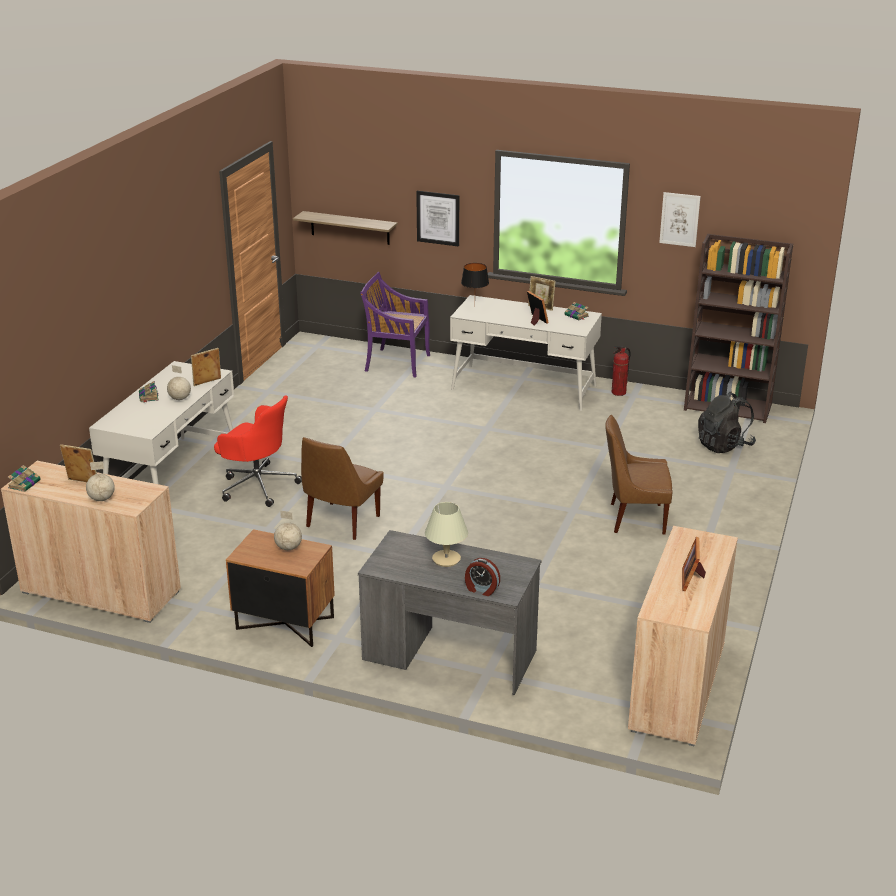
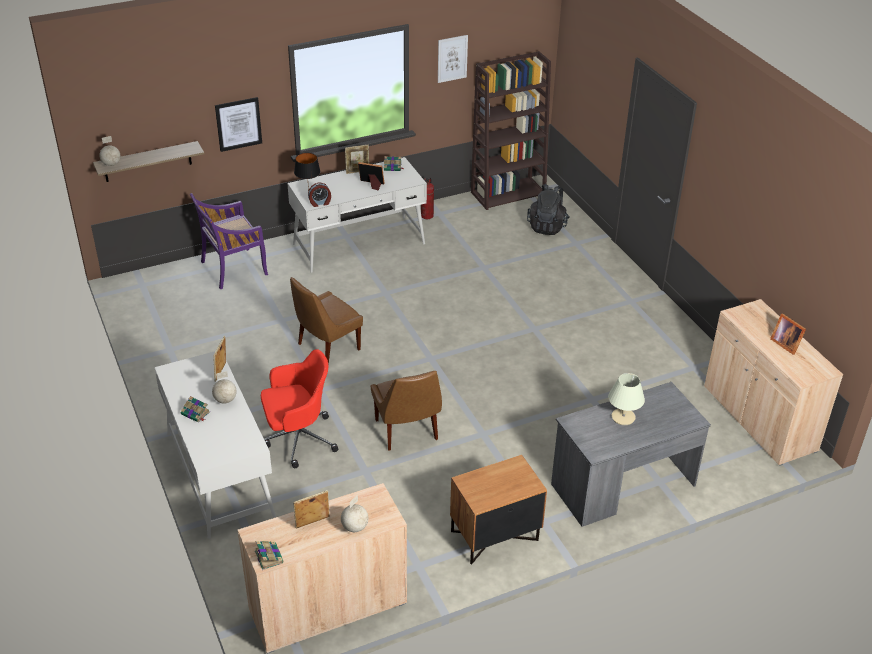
camera: 45 degrees left, 10 degrees up
globe [274,510,302,550] -> globe moved to [99,136,121,166]
alarm clock [465,558,500,596] -> alarm clock moved to [308,183,331,207]
brown chair [605,415,673,535] -> brown chair moved to [290,277,363,365]

